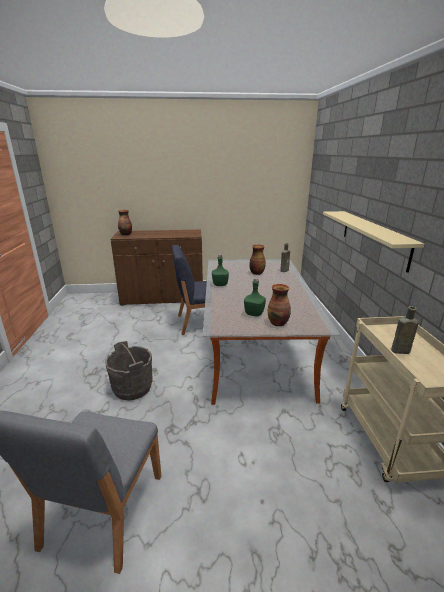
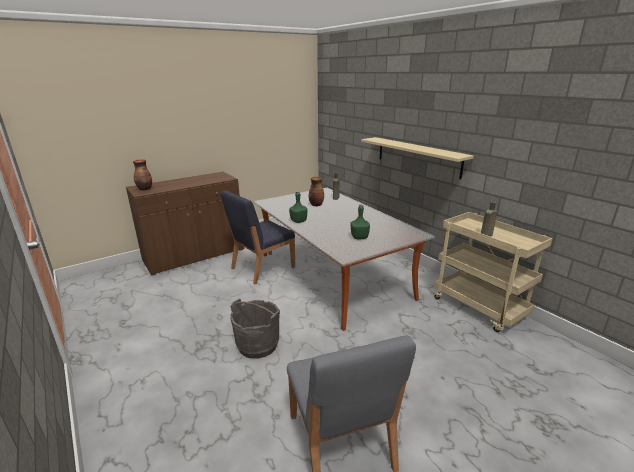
camera: 30 degrees left, 0 degrees up
vase [268,284,291,326] -> none

